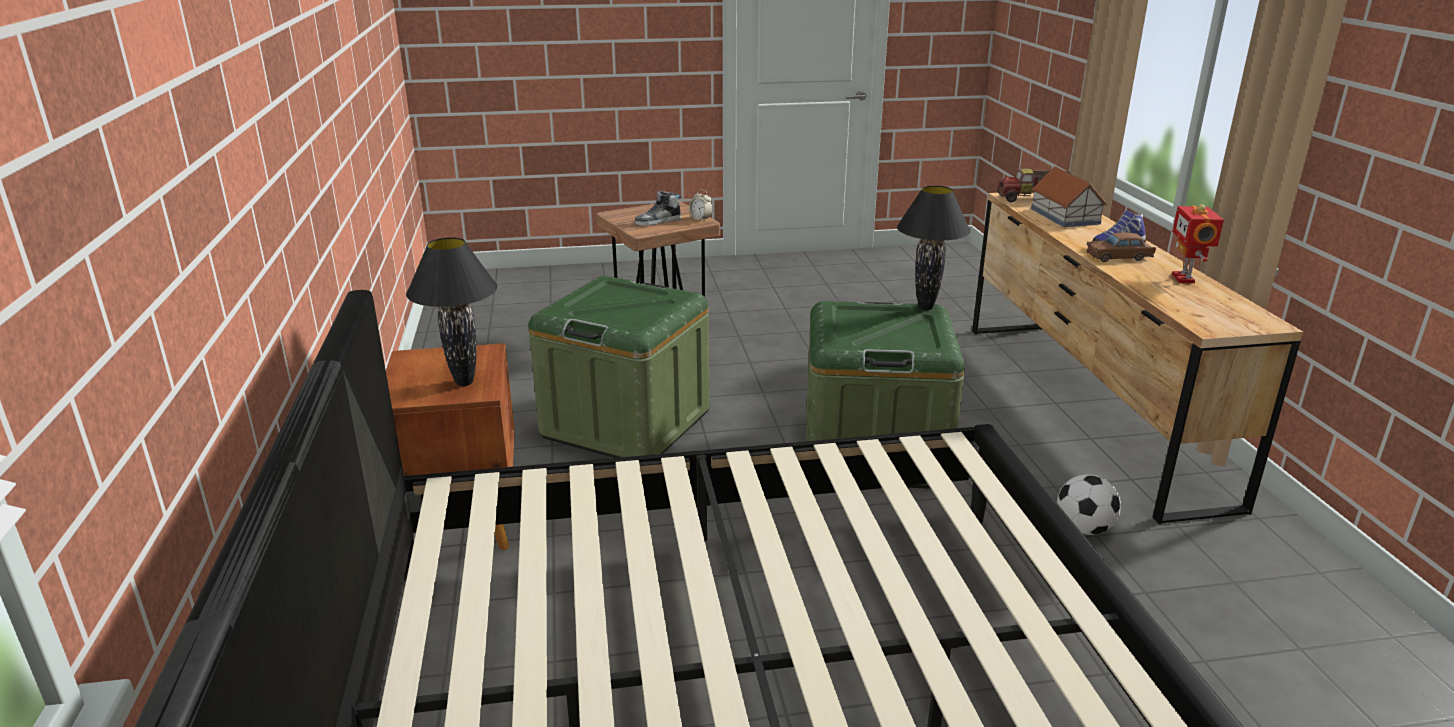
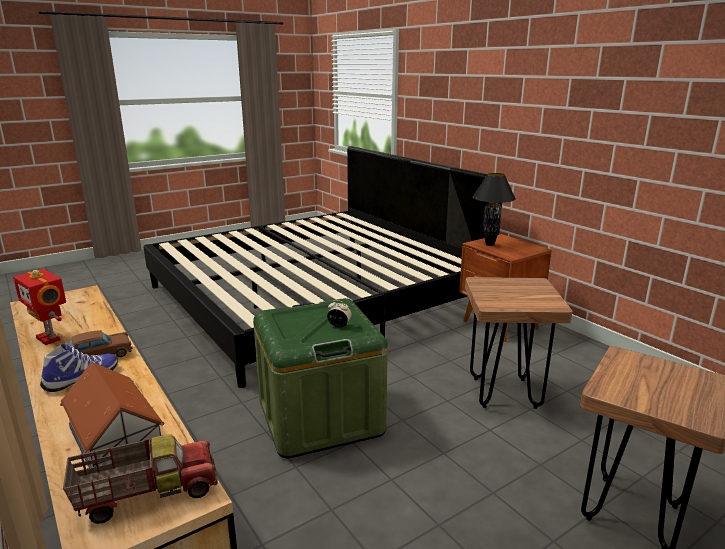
camera: 155 degrees right, 5 degrees down
green storage box [528,276,709,458] -> brown stool [465,277,573,409]
shoe [635,191,682,226] -> none
alarm clock [689,190,713,222] -> alarm clock moved to [327,300,352,327]
black table lamp [897,186,970,310] -> none
football [1057,474,1121,535] -> none
toy robot [1172,205,1224,283] -> toy robot turned 150 degrees clockwise [13,269,66,345]

